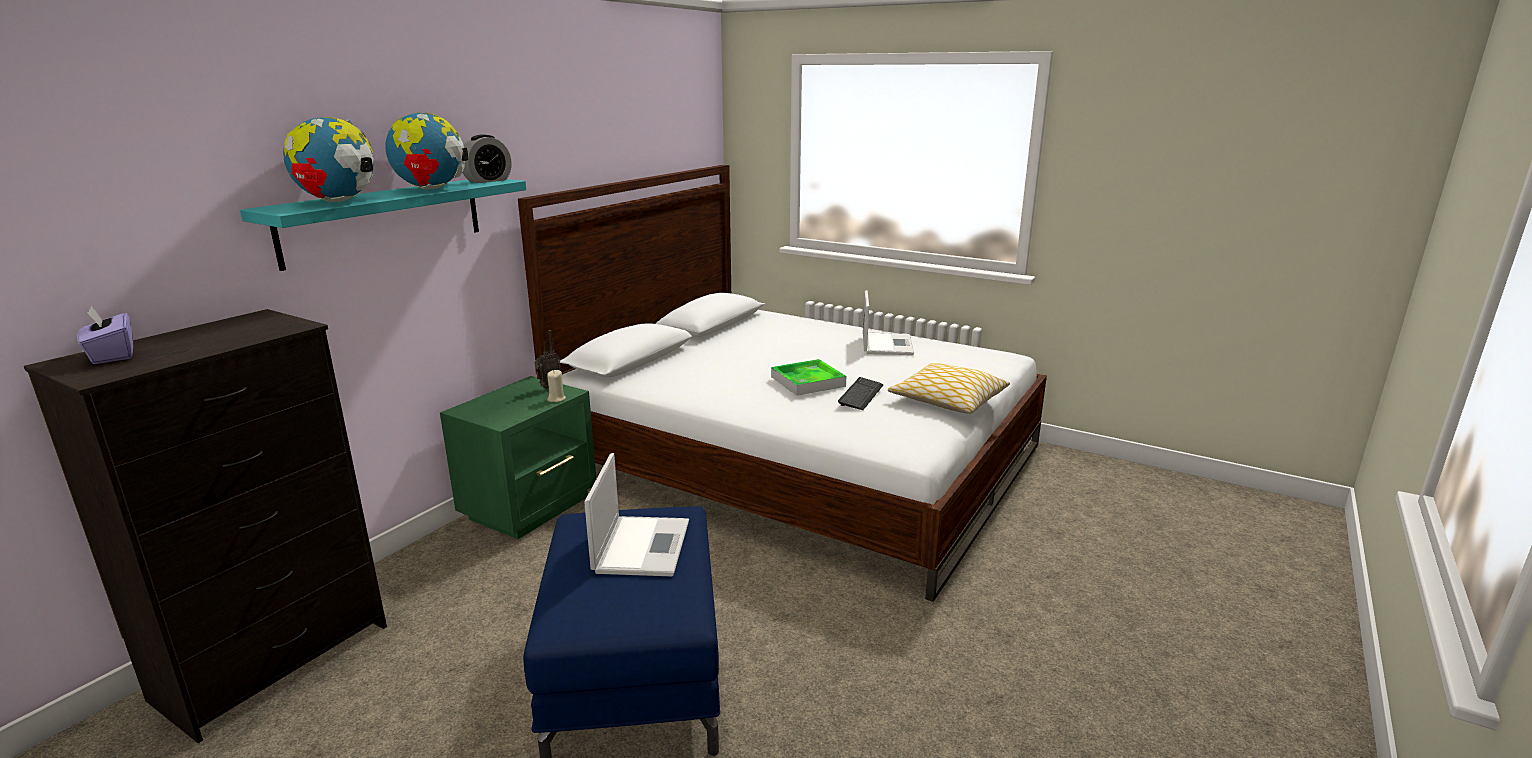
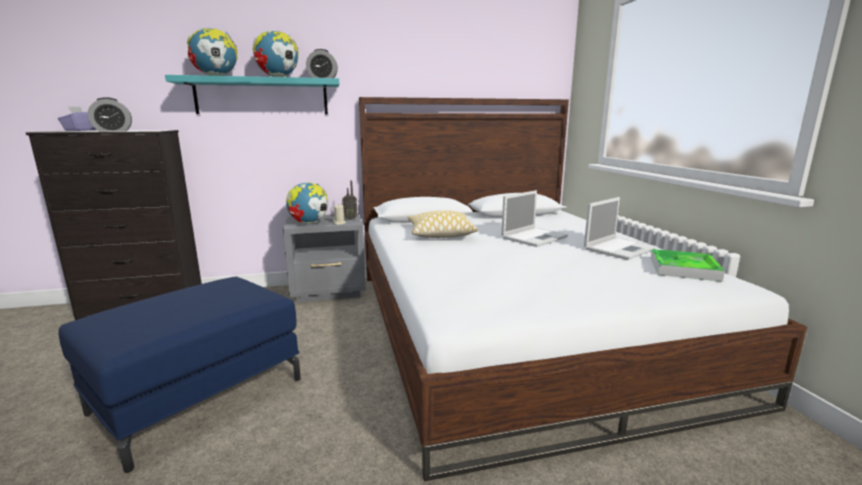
camera: 45 degrees right, 5 degrees down
green nightstand [440,376,596,539] -> grey nightstand [283,213,366,303]
laptop [584,453,689,576] -> laptop moved to [501,190,568,247]
tray [771,359,846,396] -> tray moved to [651,249,725,282]
keyboard [838,377,884,410] -> none
pillow [888,363,1010,414] -> pillow moved to [408,211,478,238]
none -> alarm clock [88,97,132,131]
none -> globe [286,182,328,224]

